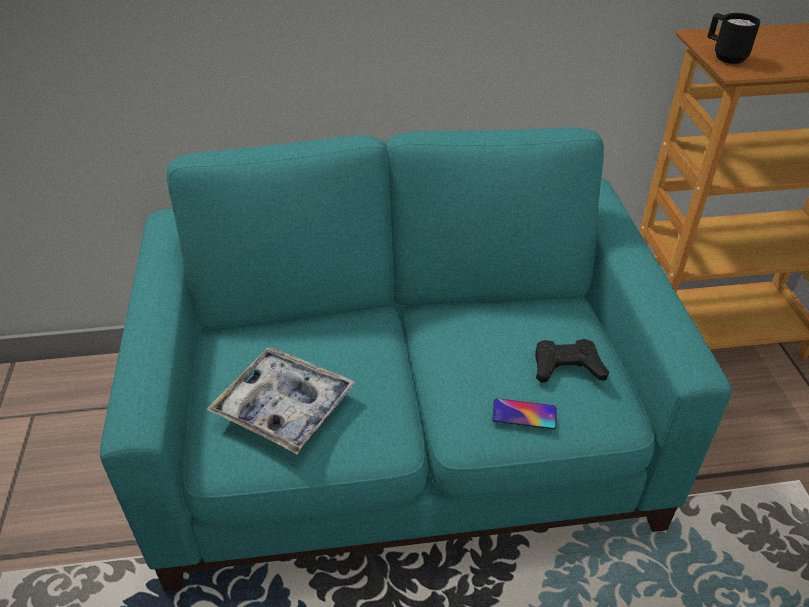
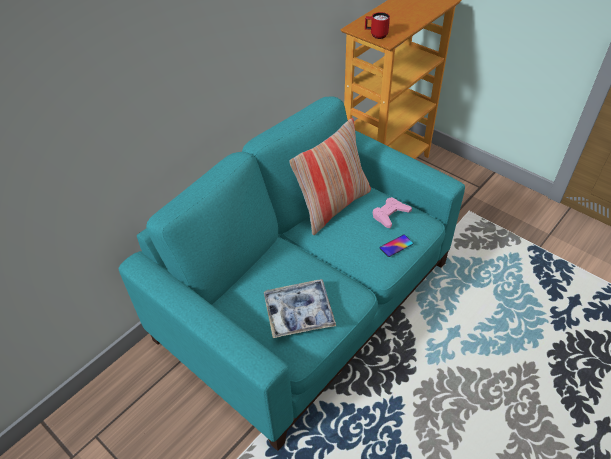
camera: 40 degrees left, 5 degrees up
black game controller [535,339,609,383] -> pink game controller [373,197,412,228]
black mug [707,13,760,64] -> red mug [365,12,390,39]
none -> pillow [289,118,371,235]

